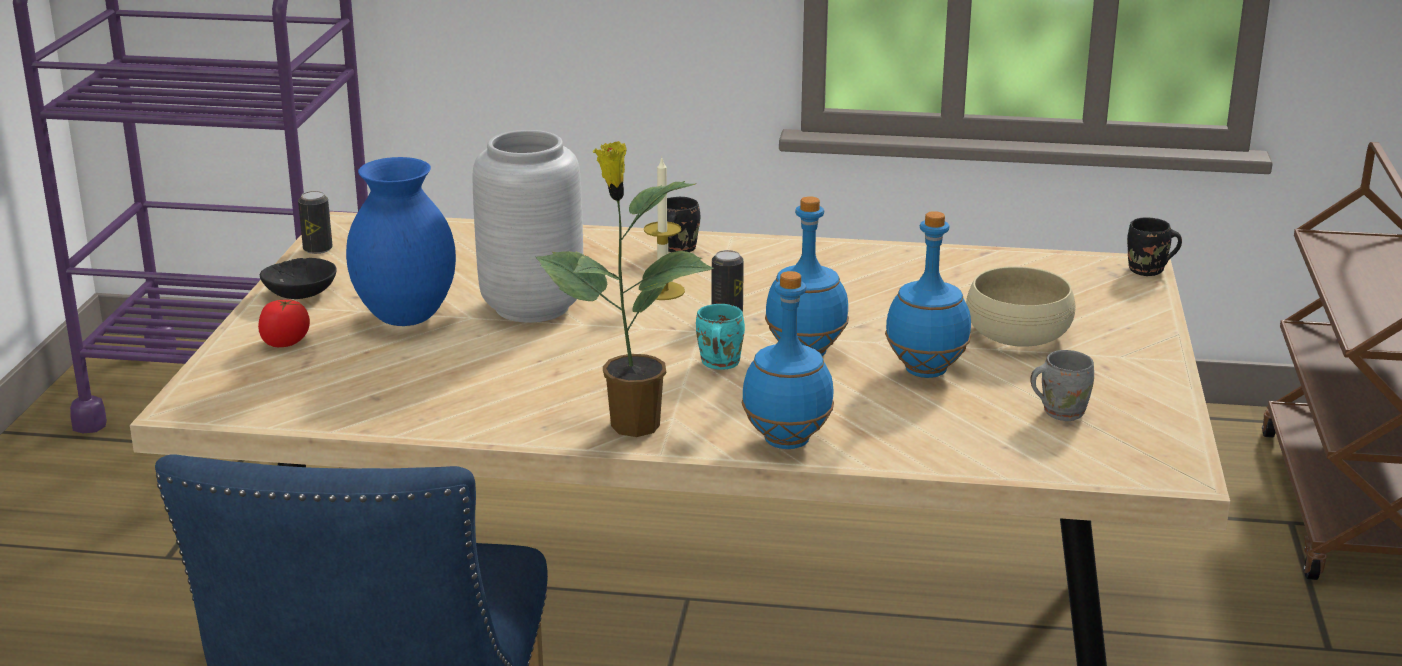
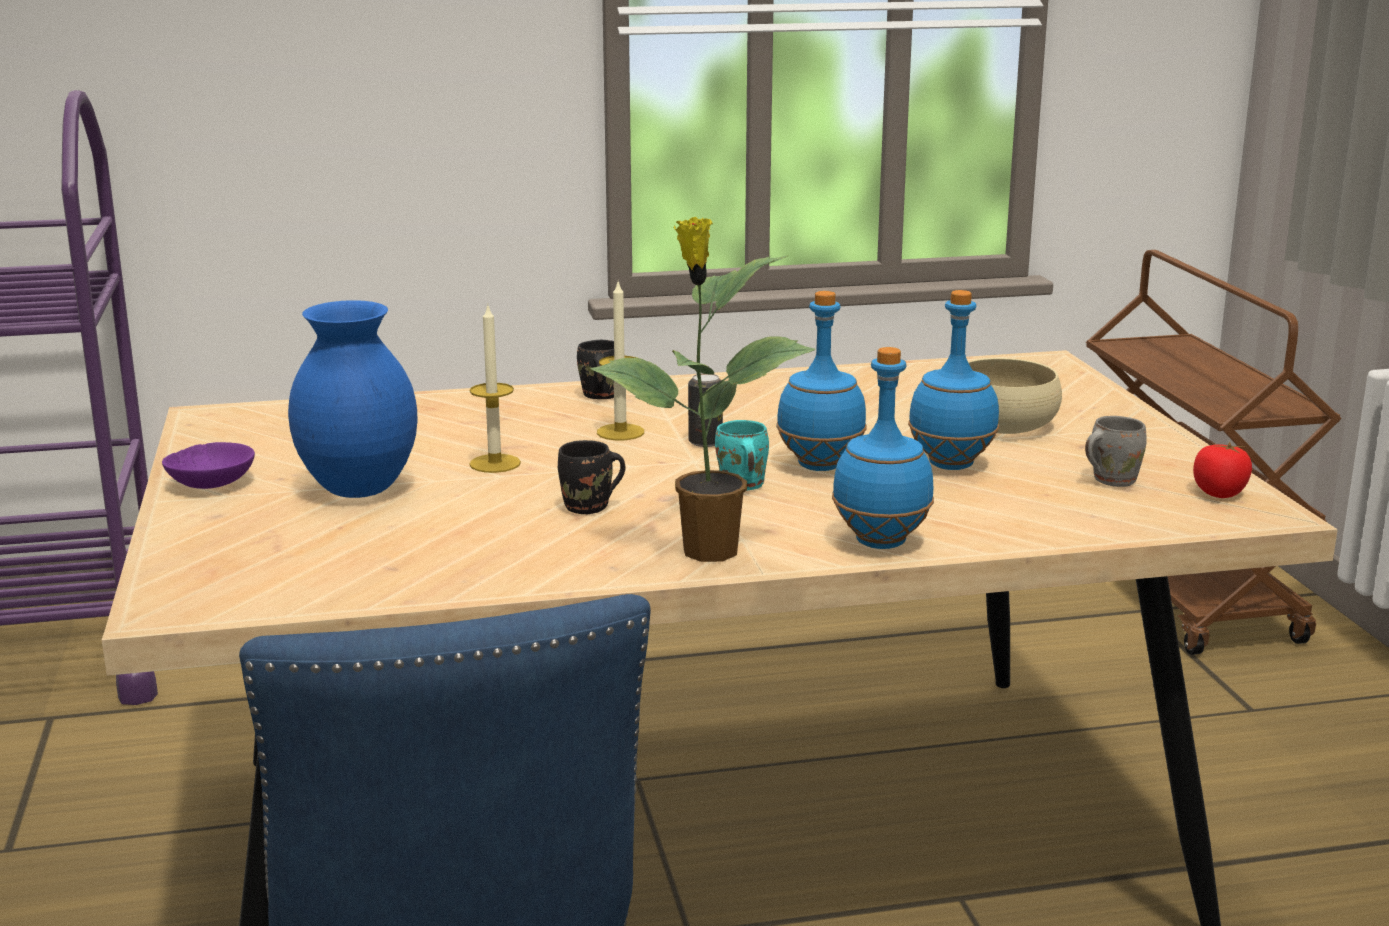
camera: 20 degrees left, 5 degrees down
tomato [258,299,310,347] -> tomato moved to [1193,442,1252,498]
black bowl [260,258,337,299] -> purple bowl [162,442,255,489]
can [298,191,333,254] -> none
grey vase [473,130,583,323] -> candle [469,306,521,473]
black mug [1127,217,1182,276] -> black mug moved to [558,440,625,514]

